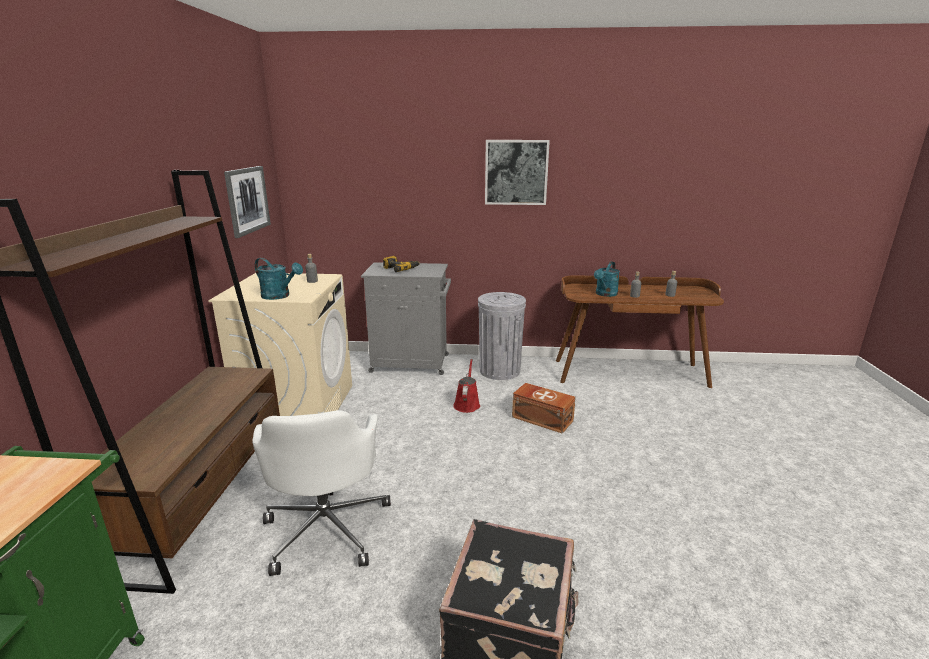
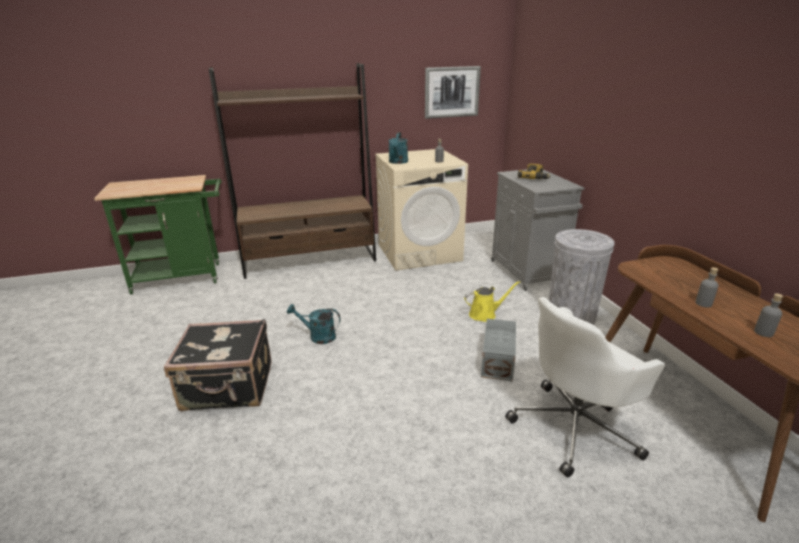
camera: 70 degrees right, 5 degrees up
white office chair [252,410,391,576] -> white office chair moved to [505,297,665,478]
red watering can [453,359,480,413] -> yellow watering can [464,281,520,322]
picture [485,140,550,205] -> none
brown storage box [512,383,576,434] -> grey storage box [481,319,516,381]
turquoise watering can [594,262,620,297] -> turquoise watering can moved to [287,304,341,344]

